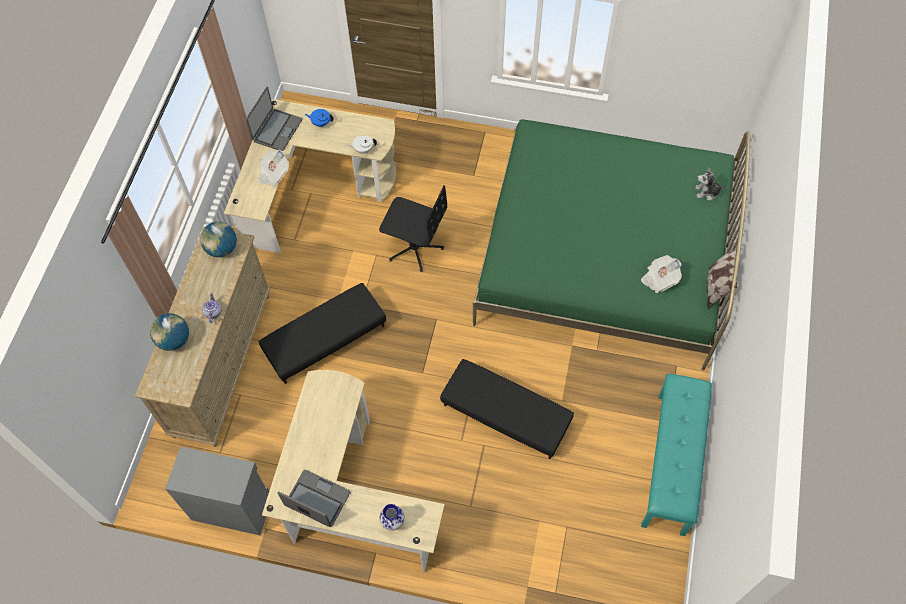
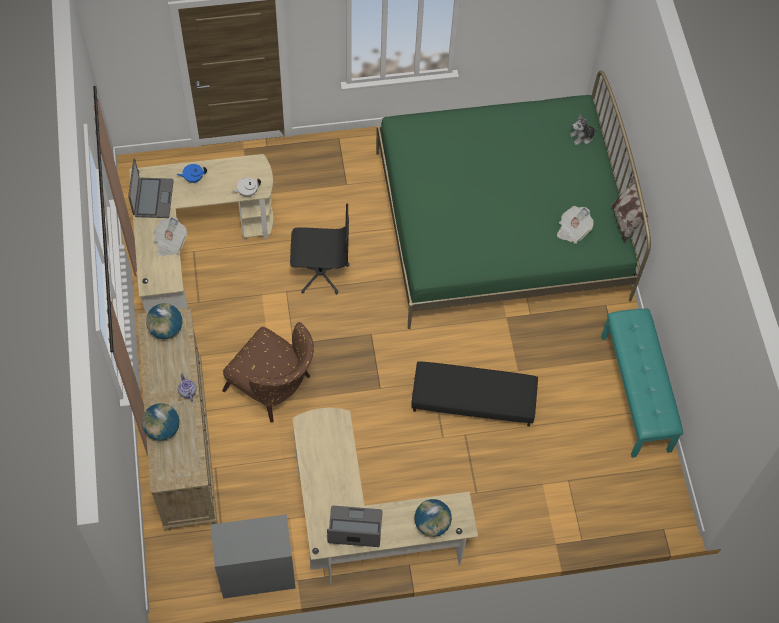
camera: 25 degrees left, 0 degrees up
black ottoman [258,283,386,384] -> brown armchair [222,322,314,422]
vase [380,504,405,530] -> globe [415,499,452,537]

